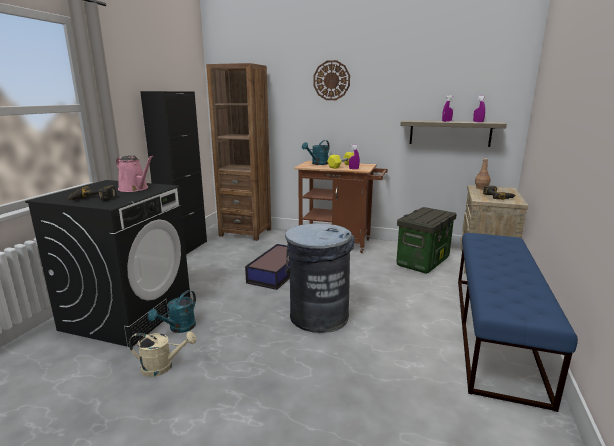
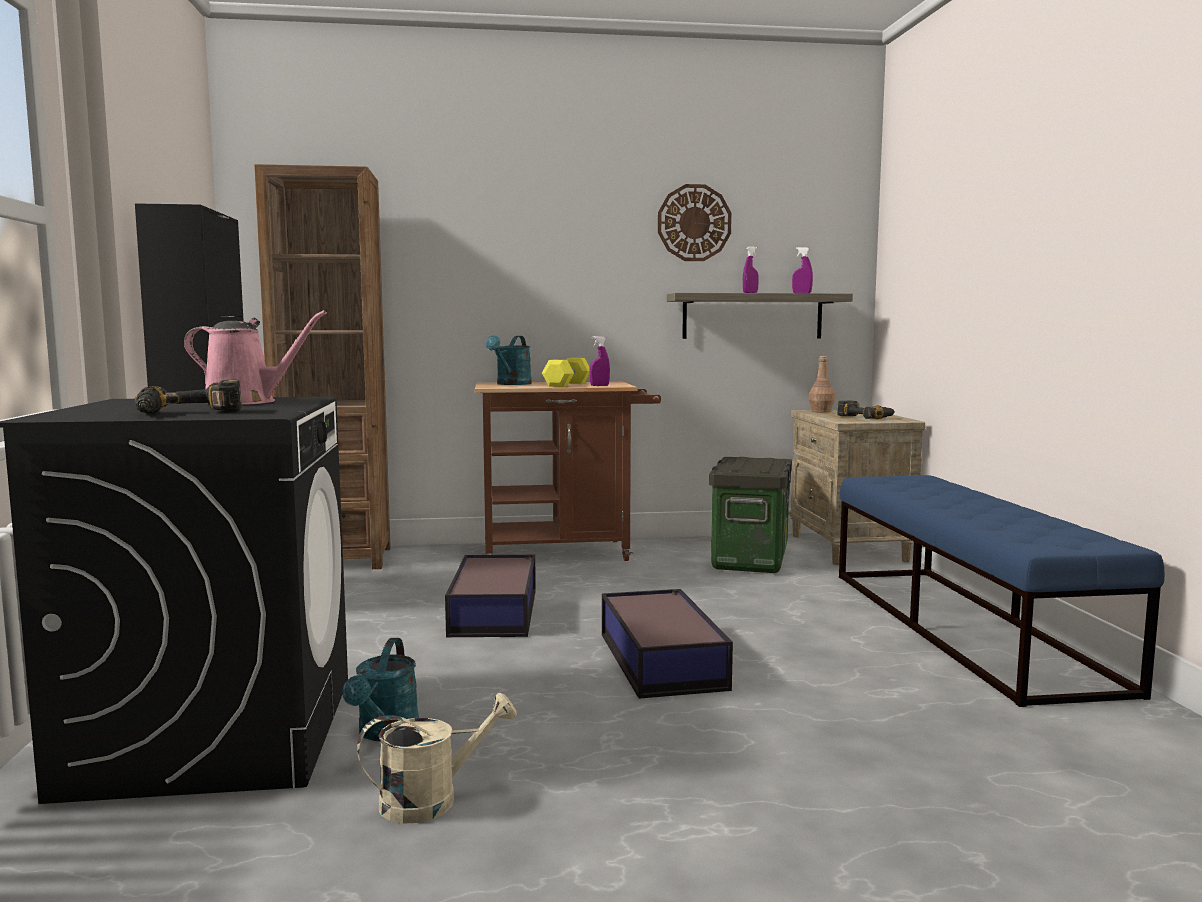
camera: 25 degrees left, 10 degrees down
grey trash can [285,223,355,333] -> storage box [602,589,733,699]
wall clock [313,60,350,100] -> wall clock moved to [658,184,732,261]

